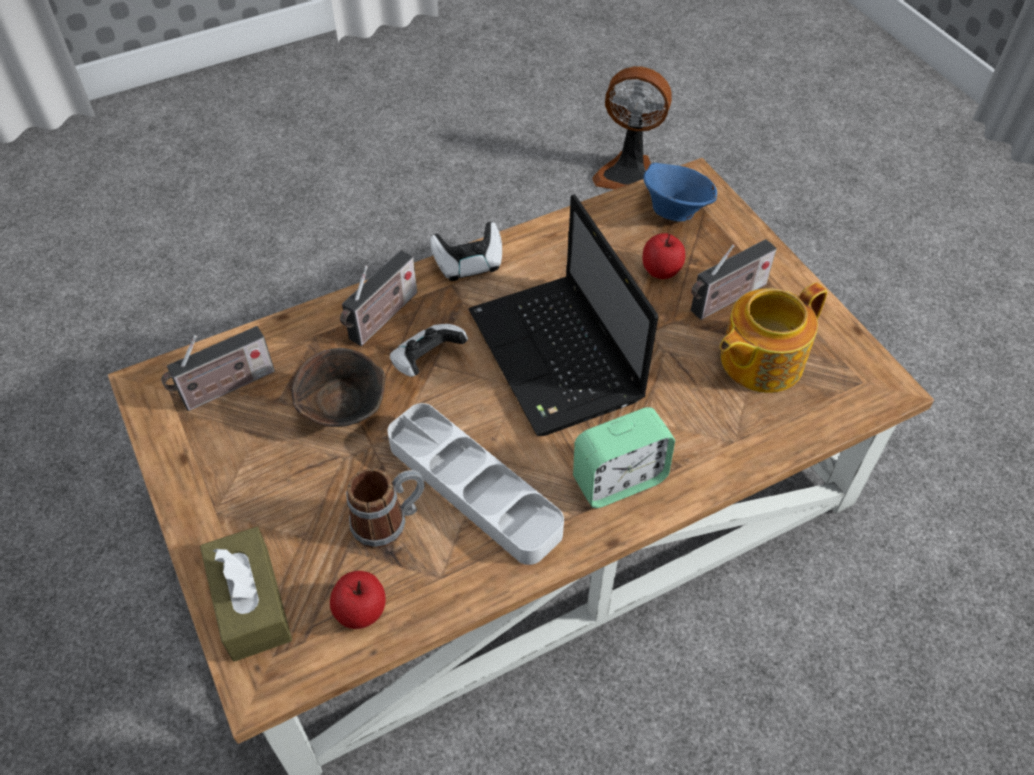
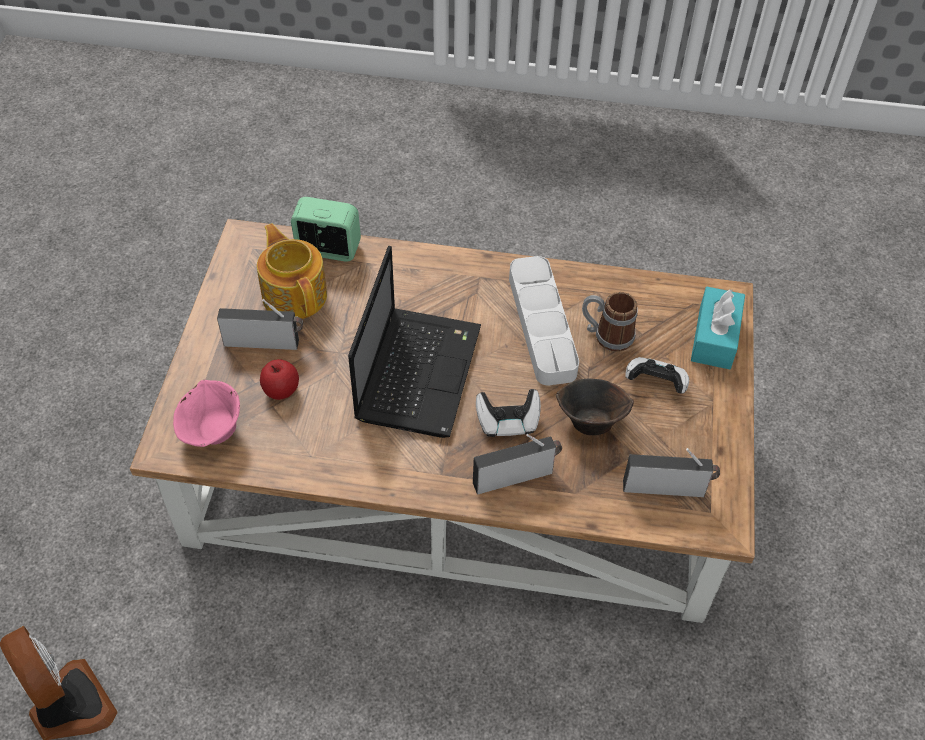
camera: 145 degrees left, 0 degrees up
brown tissue box [200,527,292,662] -> turquoise tissue box [691,287,745,369]
apple [330,571,386,629] -> none
game controller [430,222,502,281] -> game controller moved to [625,357,689,394]
alarm clock [573,407,675,508] -> alarm clock moved to [291,197,361,262]
blue bowl [643,163,717,222] -> pink bowl [173,380,240,447]
teapot [720,282,827,393] -> teapot turned 120 degrees counterclockwise [257,223,327,319]

